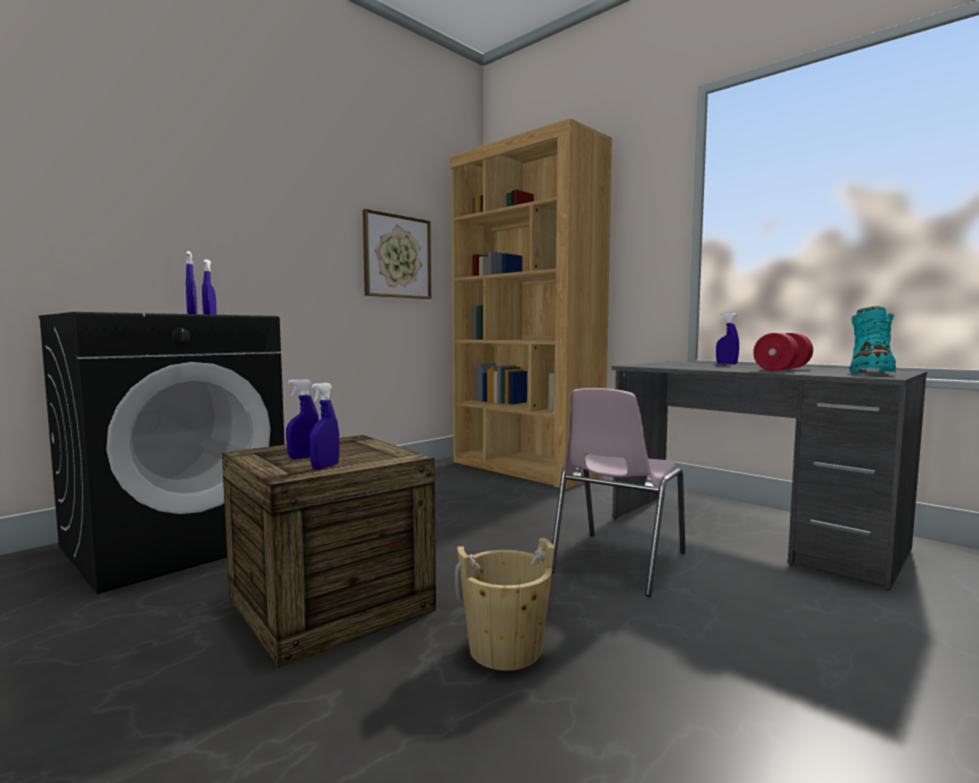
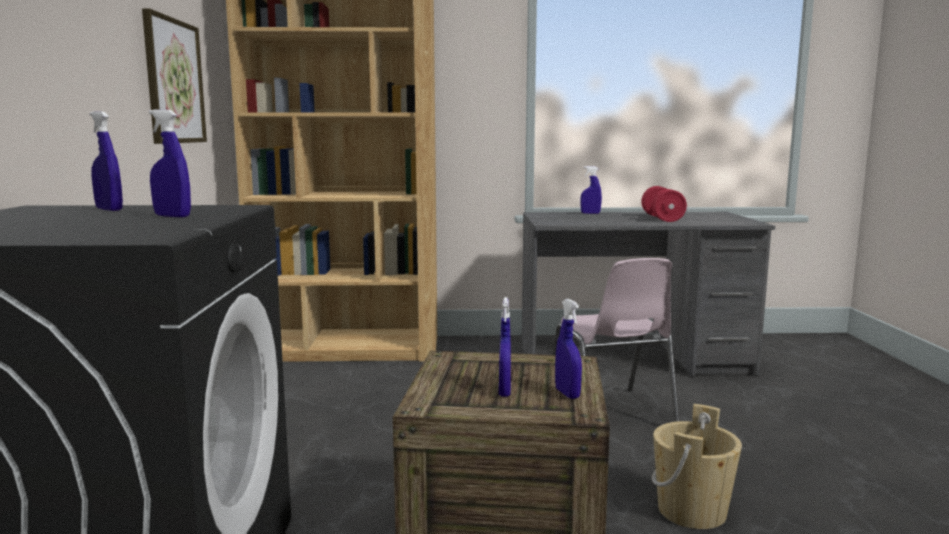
camera: 45 degrees left, 5 degrees up
turquoise boot [849,306,896,373] -> none

